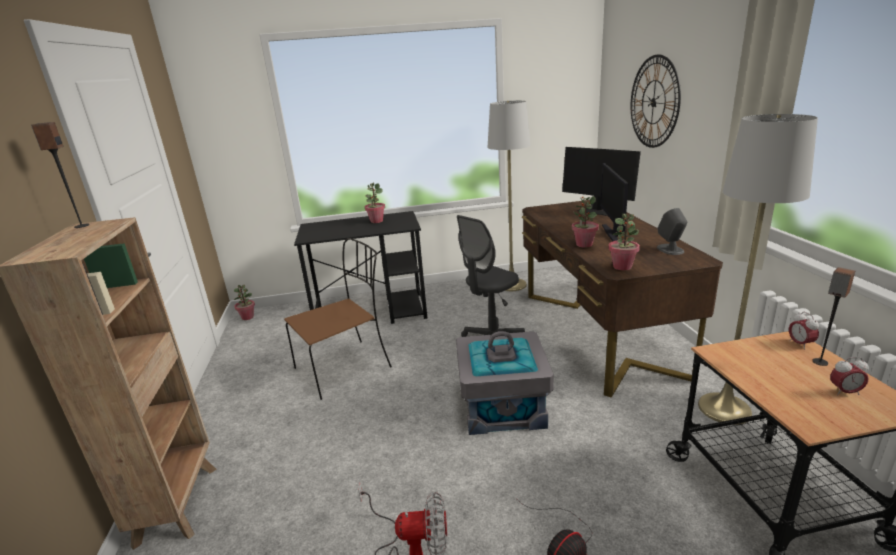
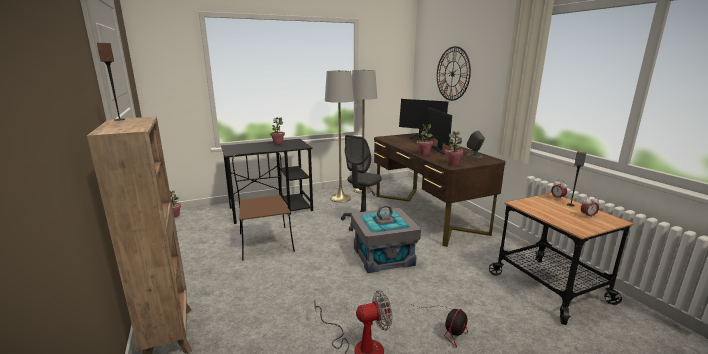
camera: 15 degrees left, 5 degrees down
brown chair [284,238,392,400] -> brown chair turned 60 degrees counterclockwise [232,151,295,261]
grey floor lamp [698,114,818,425] -> grey floor lamp moved to [325,70,354,203]

